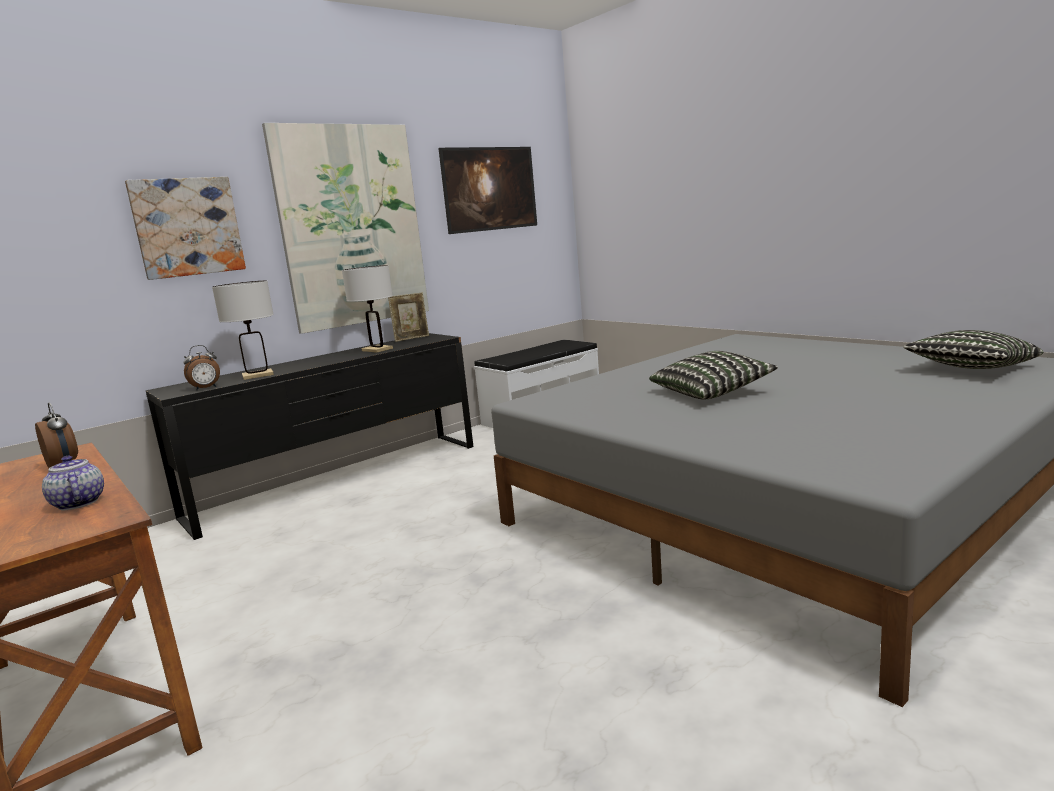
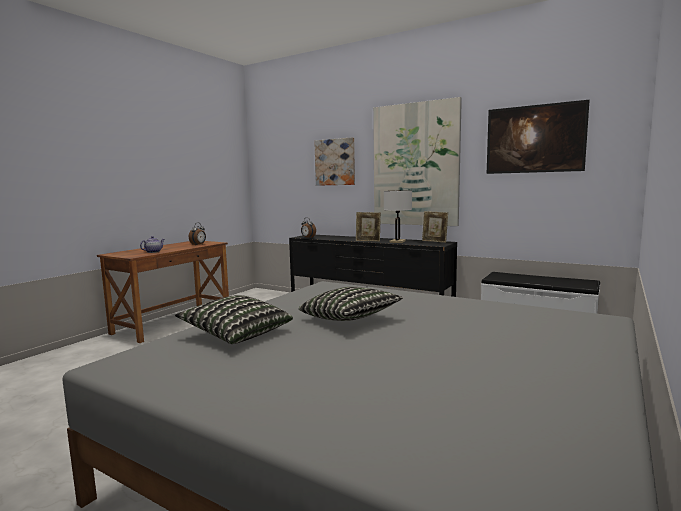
camera: 70 degrees right, 5 degrees down
white table lamp [212,280,274,380] -> none
pillow [903,330,1044,369] -> pillow moved to [175,295,293,344]
none -> picture frame [356,212,381,242]

